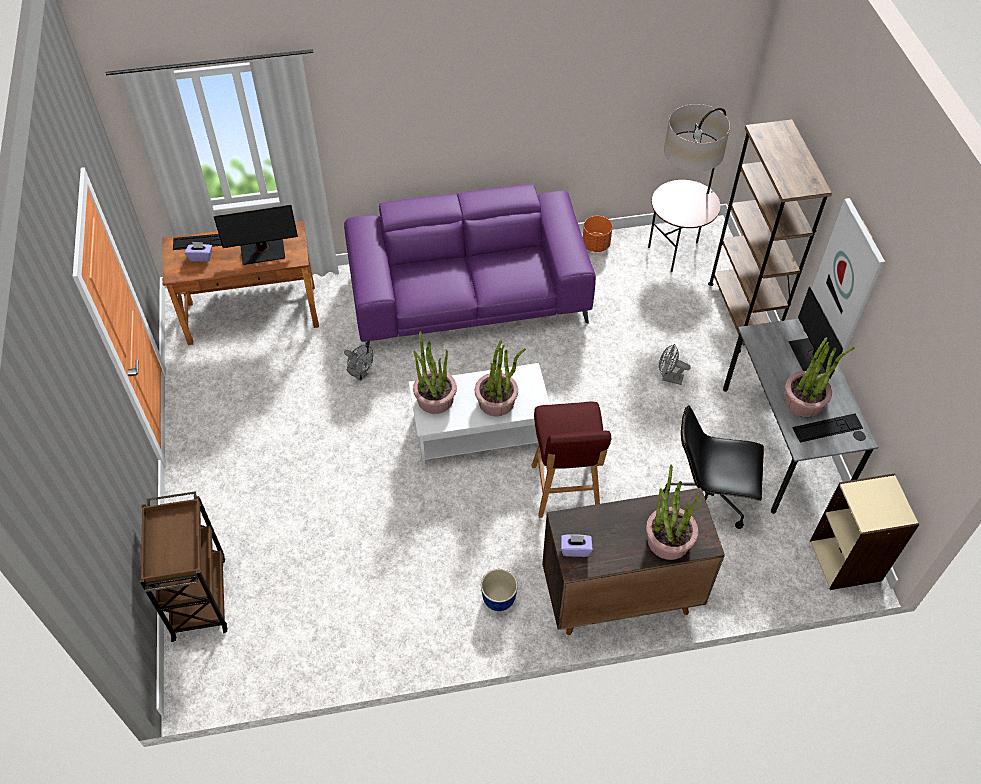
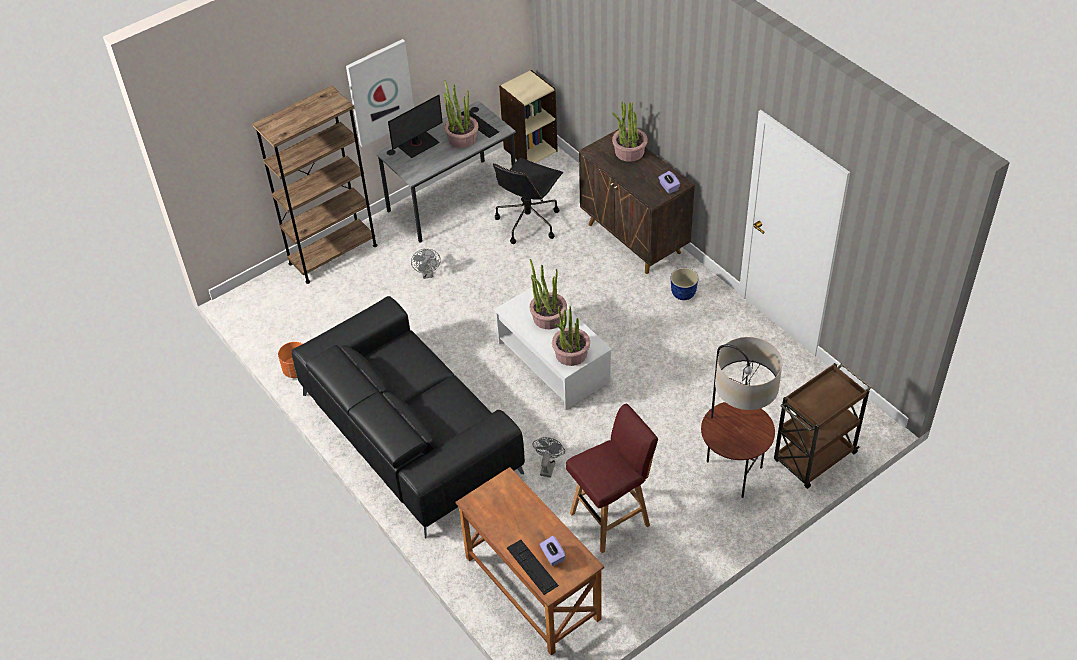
camera: 115 degrees left, 5 degrees down
monitor [214,205,298,265] -> none
purple sofa [344,184,596,352] -> black sofa [292,296,525,538]
red stool [532,402,611,518] -> red stool moved to [566,404,658,554]
floor lamp [648,104,730,272] -> floor lamp moved to [701,337,782,498]
black office chair [663,405,764,529] -> black office chair turned 45 degrees clockwise [493,158,563,244]

